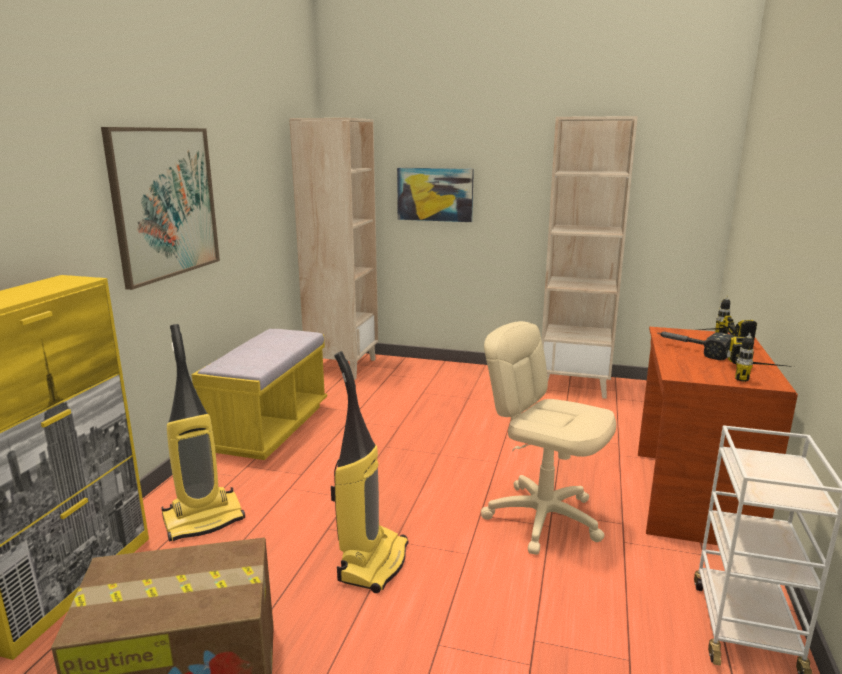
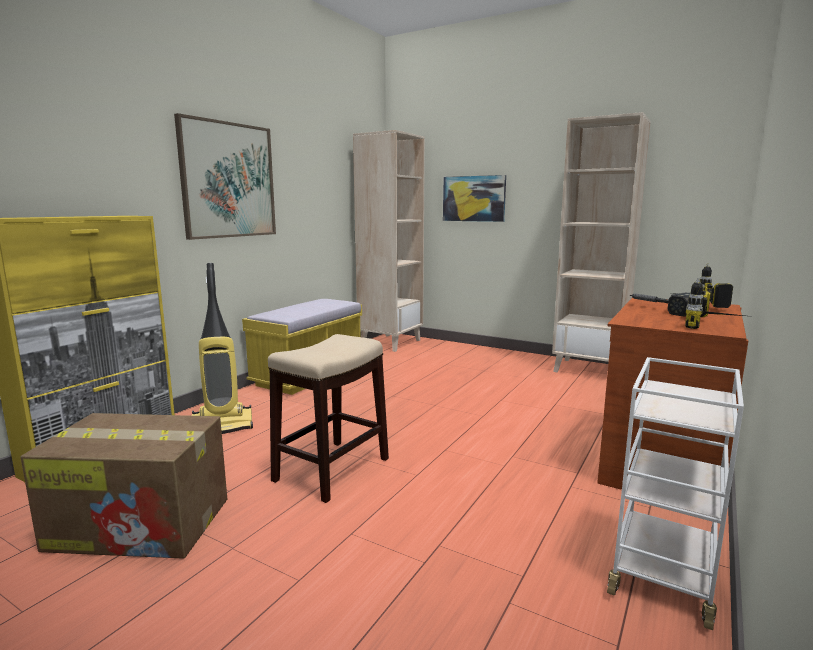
camera: 15 degrees right, 5 degrees down
vacuum cleaner [331,351,409,593] -> stool [268,334,389,503]
beige office chair [481,321,616,555] -> none

